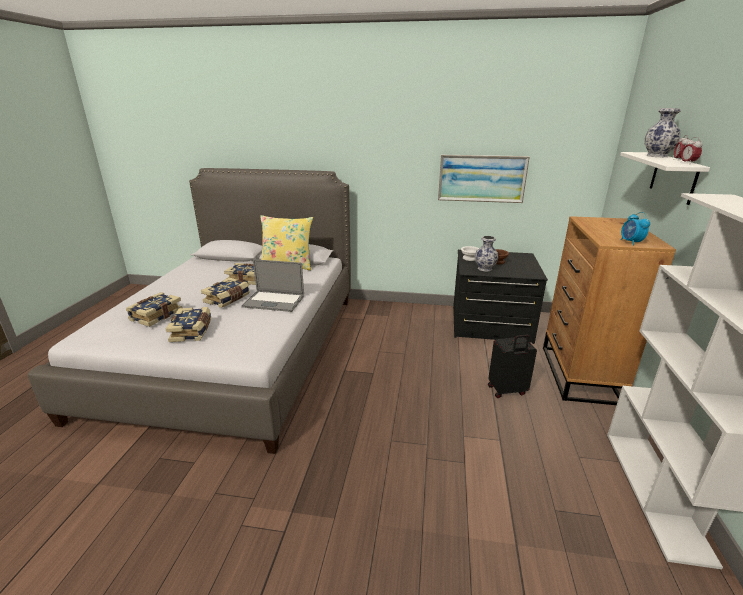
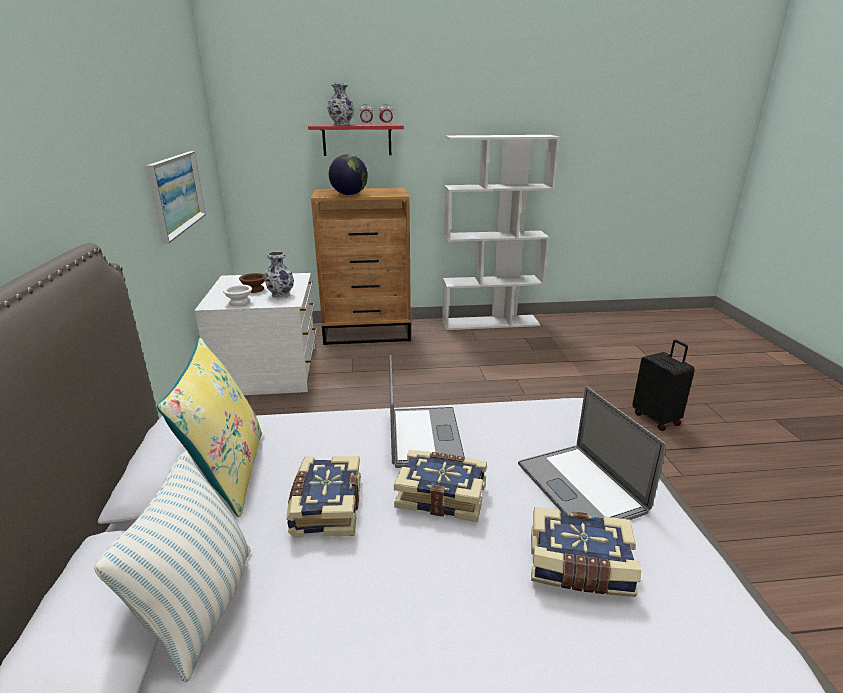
camera: 105 degrees left, 0 degrees up
book [166,307,211,342] -> laptop [518,386,667,520]
black dresser [453,250,548,344] -> white dresser [194,273,317,395]
black suitcase [488,335,537,398] -> black suitcase moved to [632,340,695,431]
white shelf [620,152,710,205] -> red shelf [308,124,404,156]
alarm clock [621,212,650,245] -> none
none -> pillow [94,451,251,682]
none -> globe [329,154,368,195]

